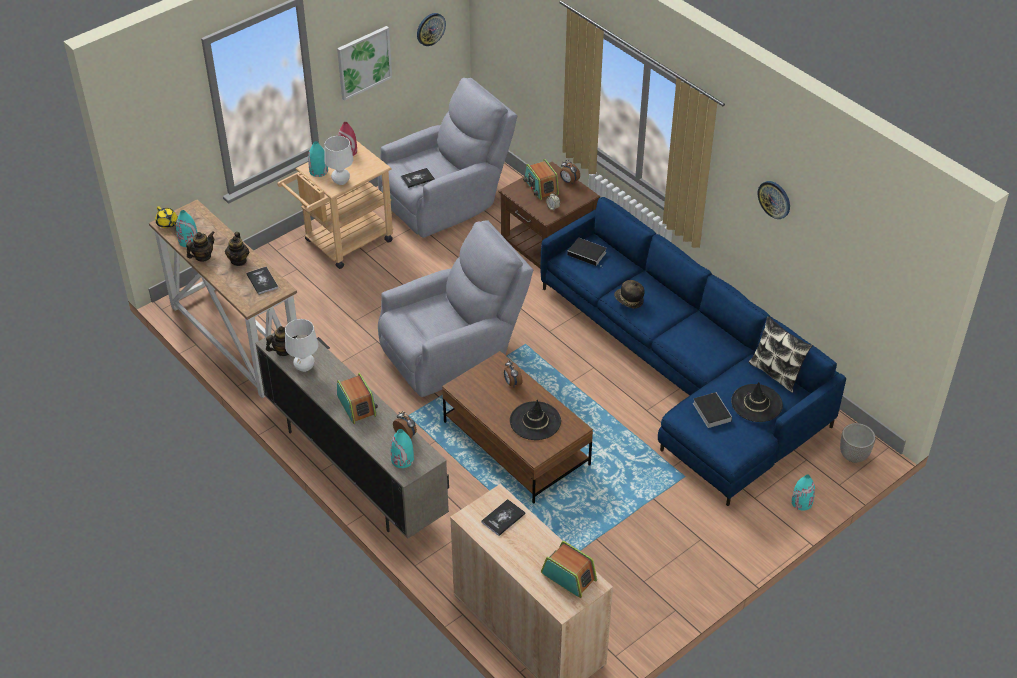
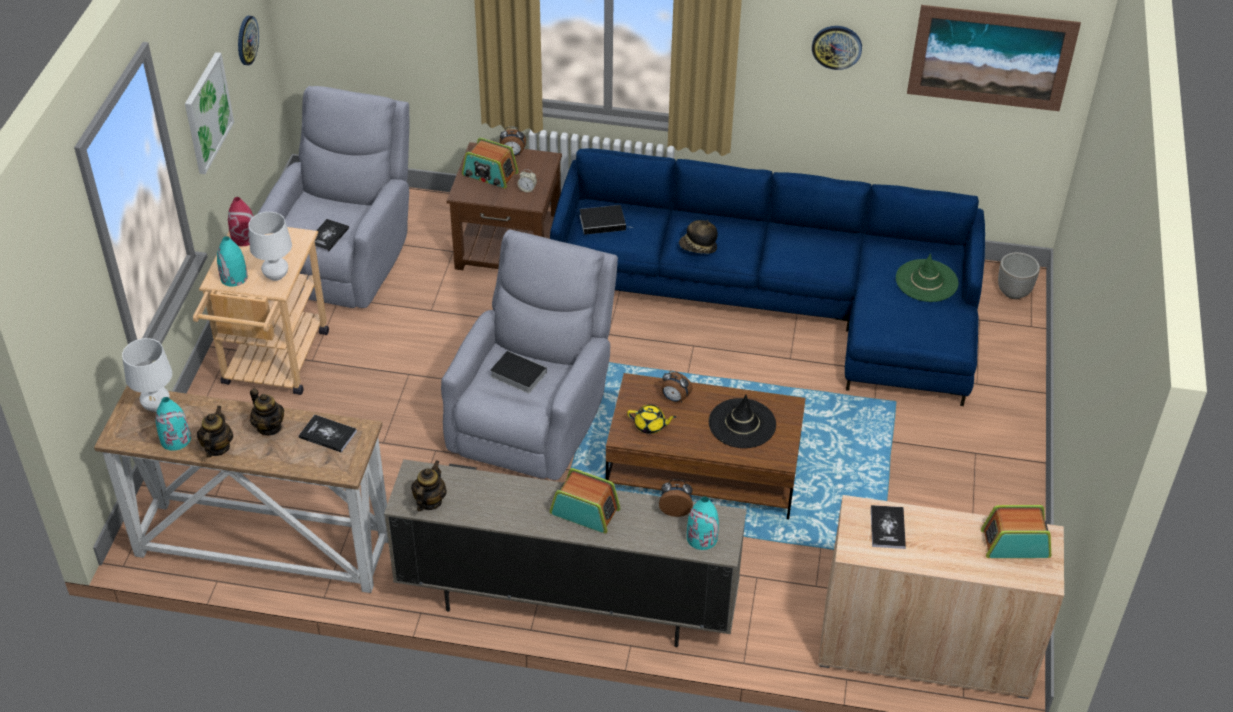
camera: 40 degrees left, 0 degrees up
yellow teapot [155,206,178,228] -> yellow teapot moved to [627,404,676,434]
white table lamp [285,319,318,372] -> white table lamp moved to [122,338,172,412]
book [693,392,732,428] -> book moved to [490,351,547,393]
black hat [731,382,783,422] -> green hat [896,253,958,302]
pillow [748,316,813,393] -> none
turquoise vase [791,475,815,511] -> none
none -> picture [907,5,1081,111]

